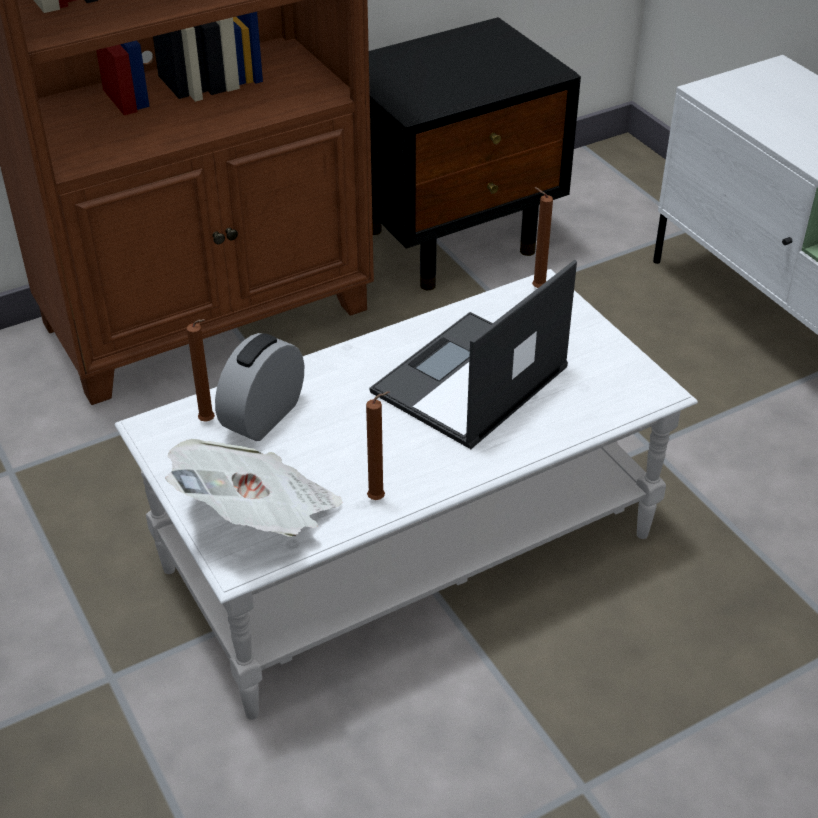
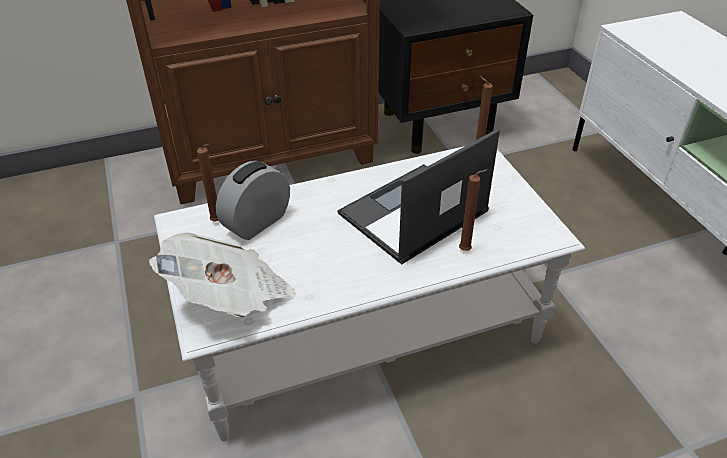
camera: 10 degrees right, 0 degrees up
brown candle [366,391,390,500] -> brown candle moved to [459,169,488,251]

